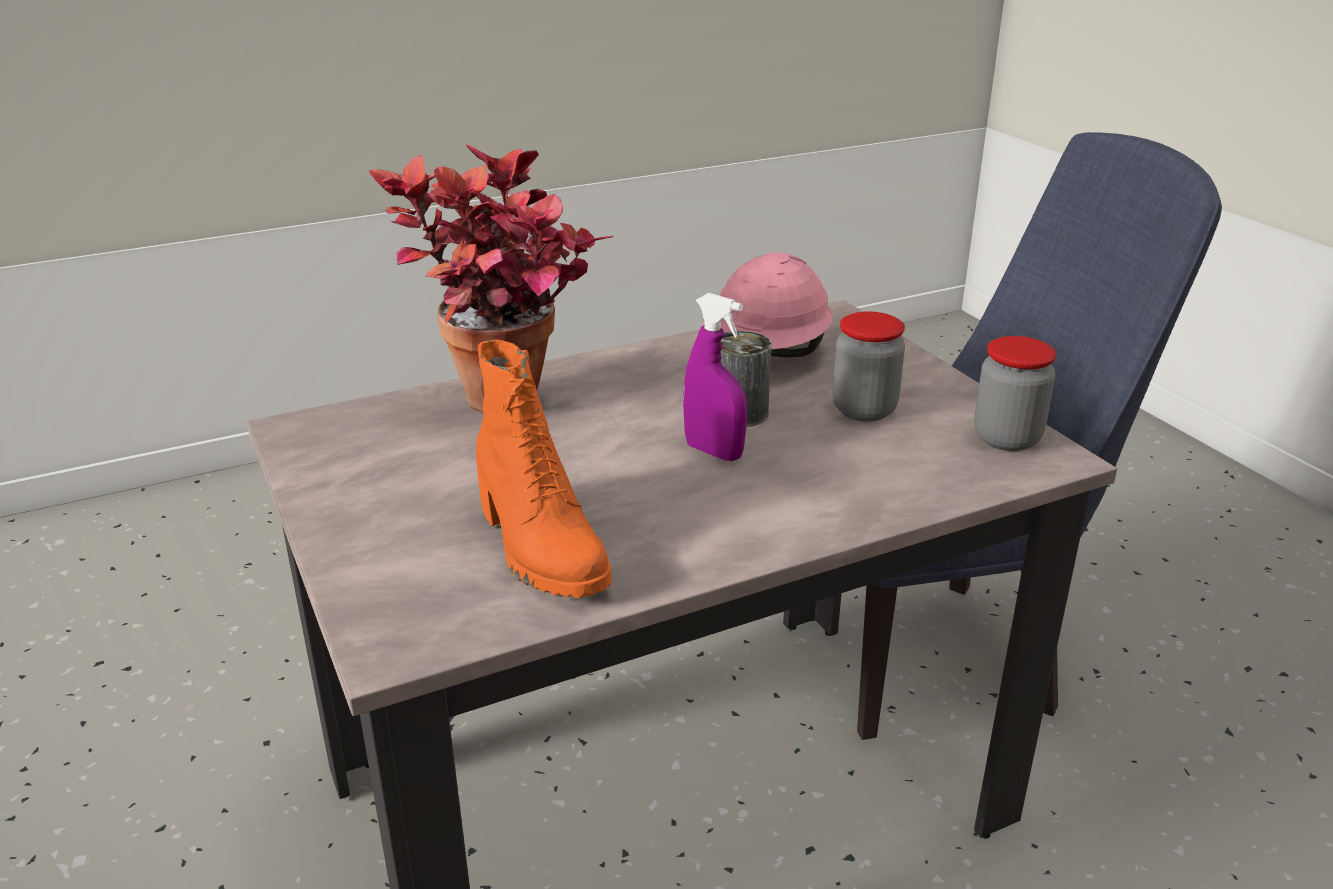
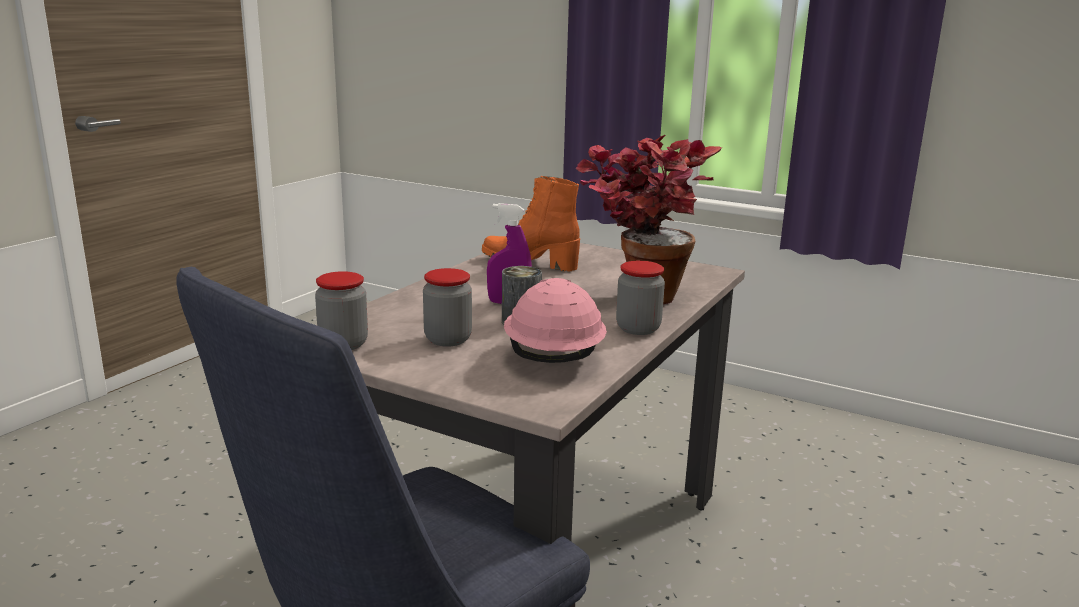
camera: 145 degrees right, 10 degrees down
none -> jar [616,261,665,335]

